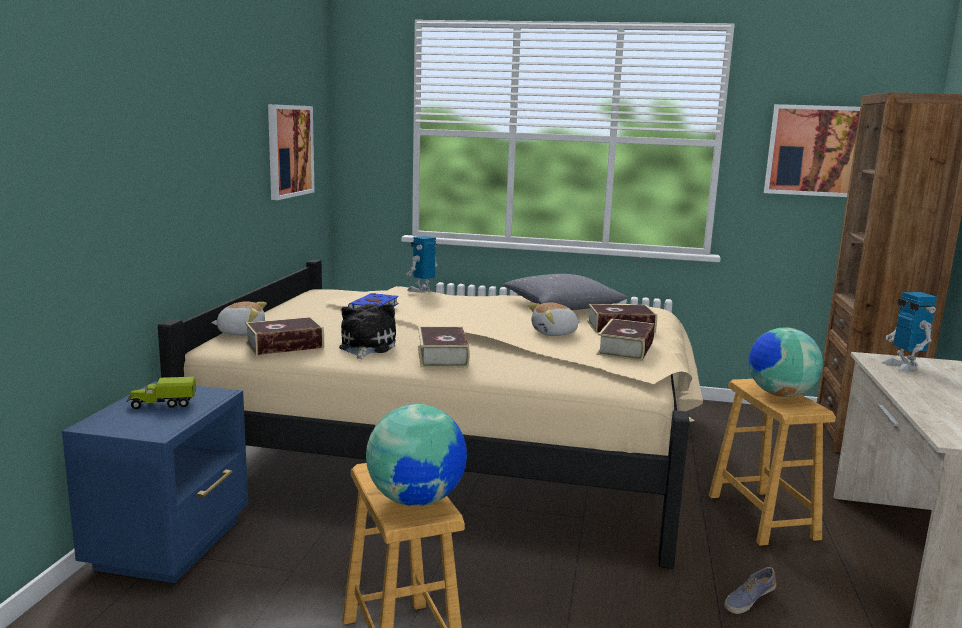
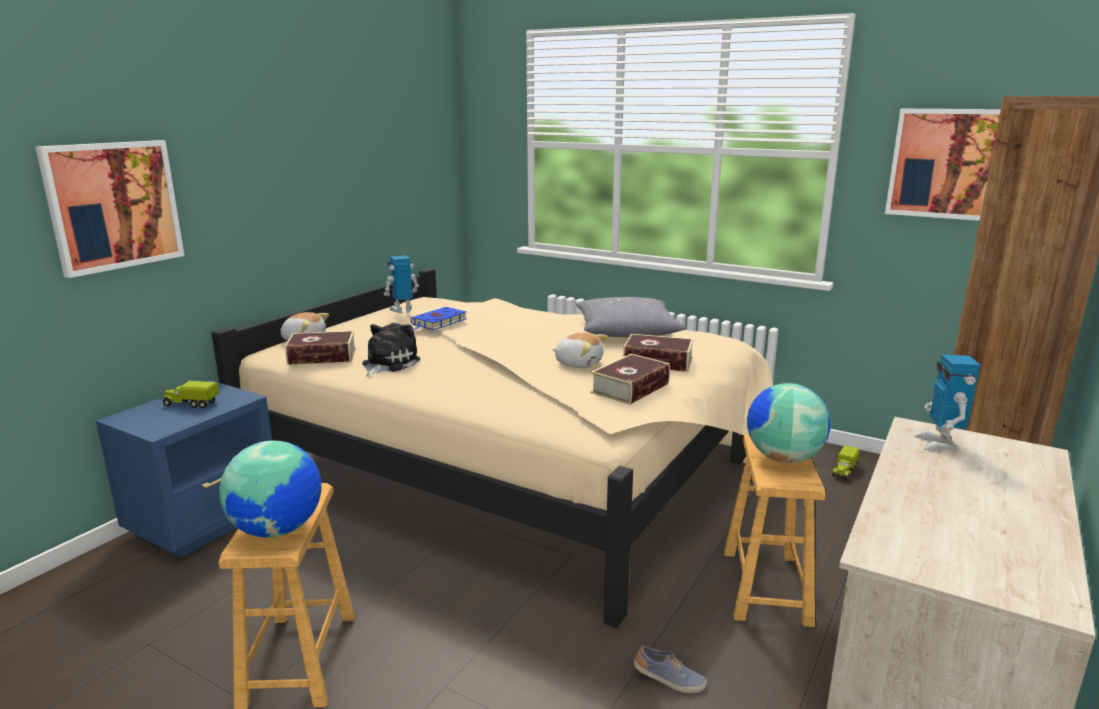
camera: 20 degrees right, 5 degrees up
picture [268,104,314,200] -> picture moved to [36,140,184,278]
toy robot [406,236,438,293] -> toy robot moved to [384,255,419,313]
book [418,327,470,367] -> none
plush toy [528,303,581,336] -> plush toy turned 150 degrees counterclockwise [552,333,608,368]
shoe [724,567,776,614] -> shoe turned 150 degrees counterclockwise [634,646,707,693]
none -> toy truck [832,445,860,481]

